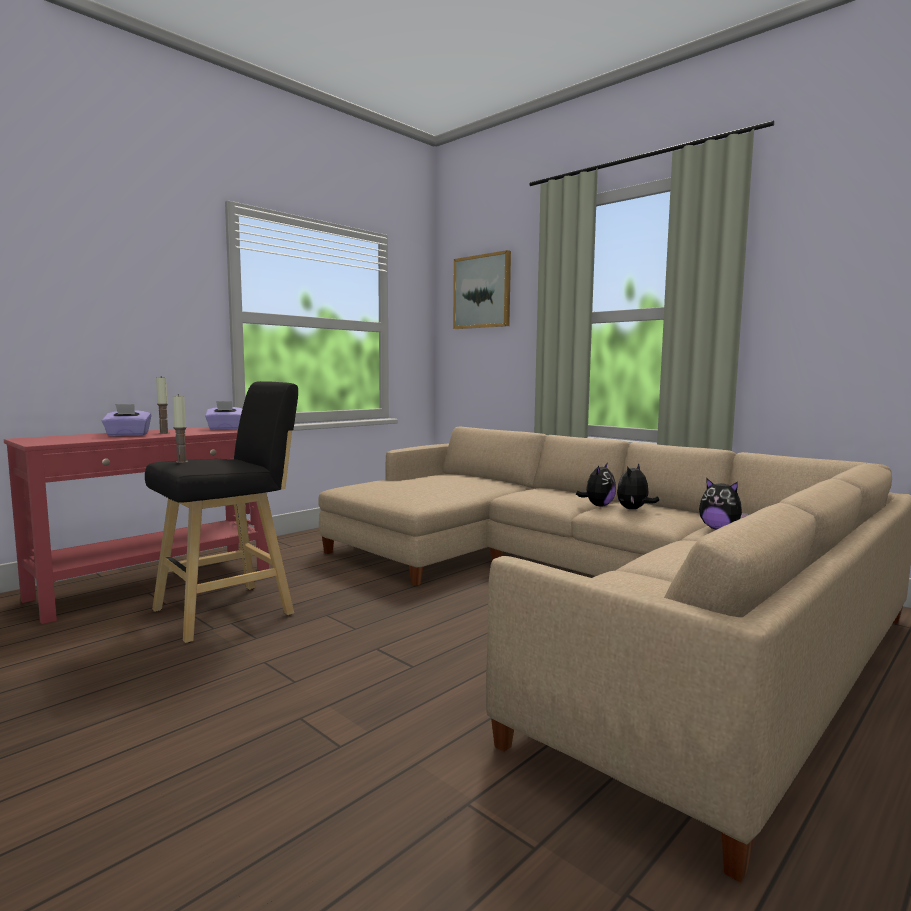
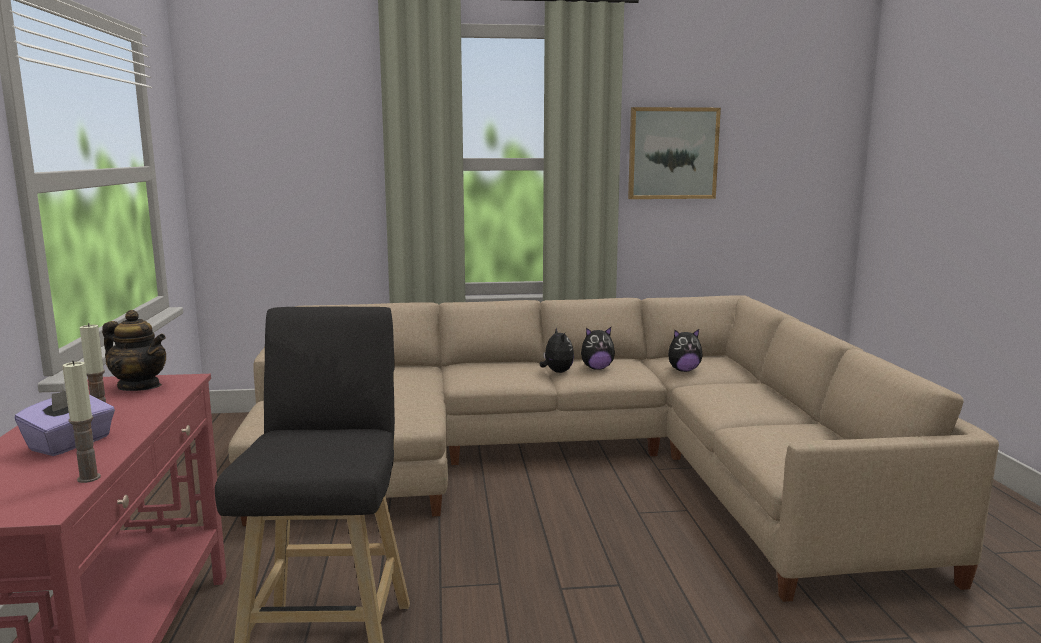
camera: 50 degrees left, 5 degrees up
candle [173,394,188,463] -> candle moved to [62,360,101,483]
purple tissue box [205,401,242,430] -> teapot [102,310,166,391]
picture [453,250,511,329] -> picture moved to [628,107,721,199]
plush toy [617,463,659,509] -> plush toy turned 90 degrees counterclockwise [581,327,615,370]

